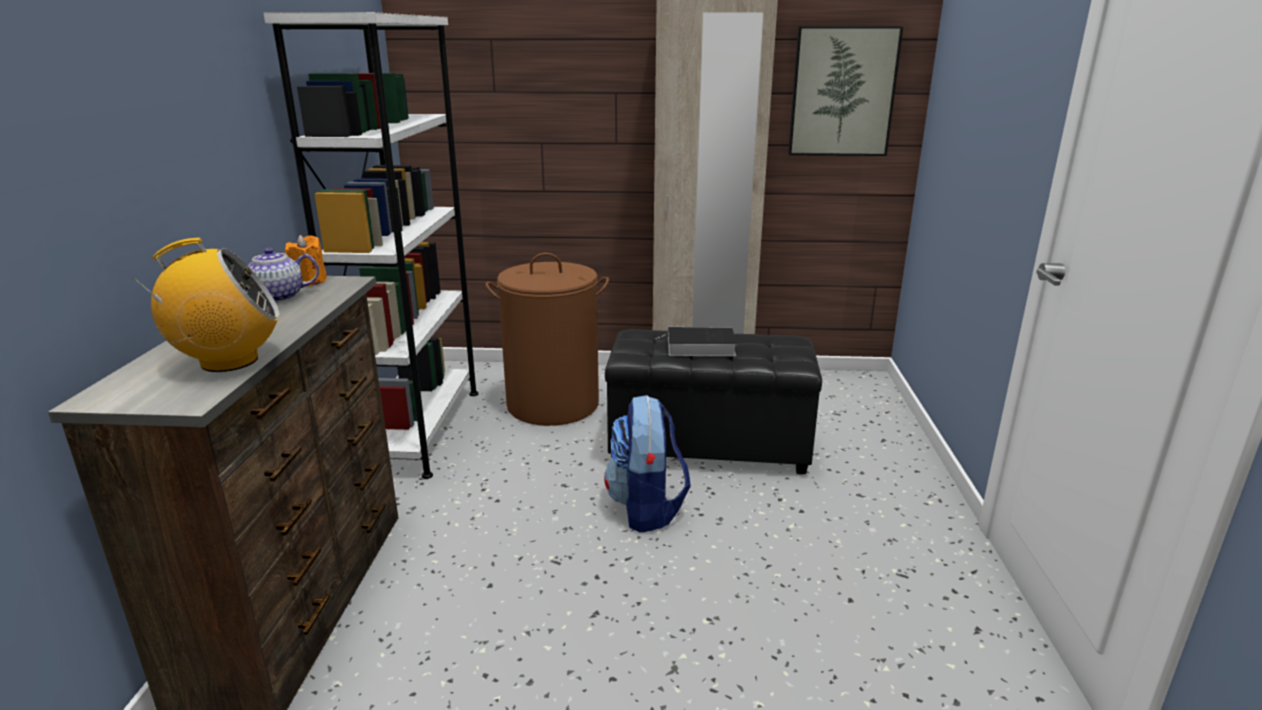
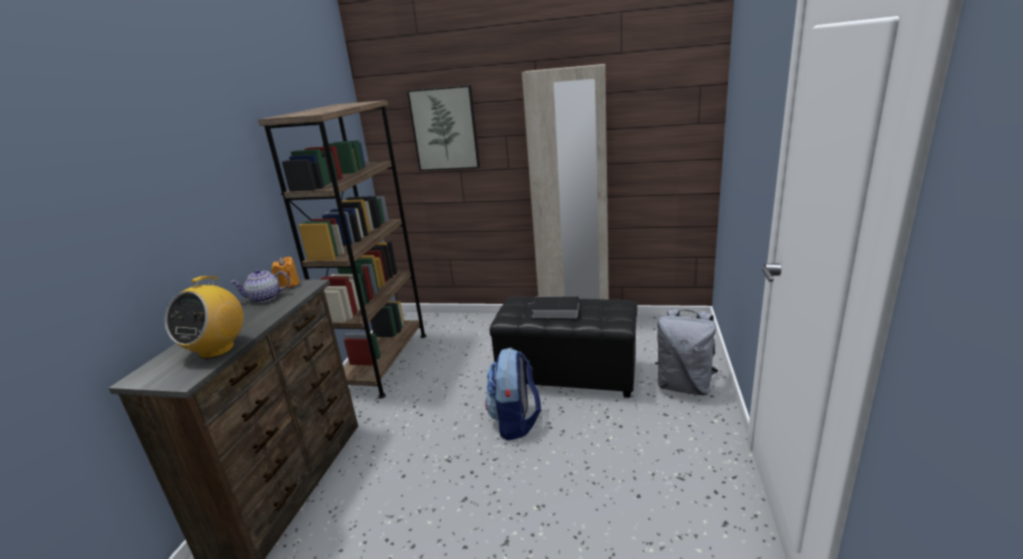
camera: 10 degrees right, 0 degrees up
radio [132,238,280,372] -> radio turned 120 degrees clockwise [164,276,244,359]
white bookcase [263,12,478,479] -> brown bookcase [258,100,426,398]
brown laundry basket [485,253,609,426] -> none
picture [788,26,903,156] -> picture moved to [407,85,480,171]
none -> grey backpack [655,309,718,395]

